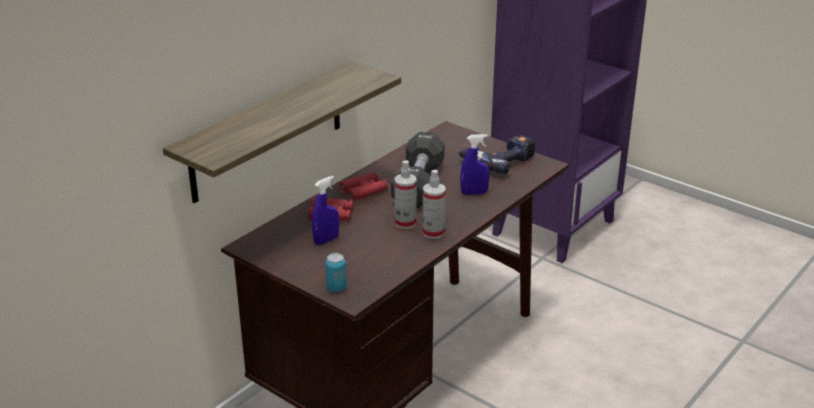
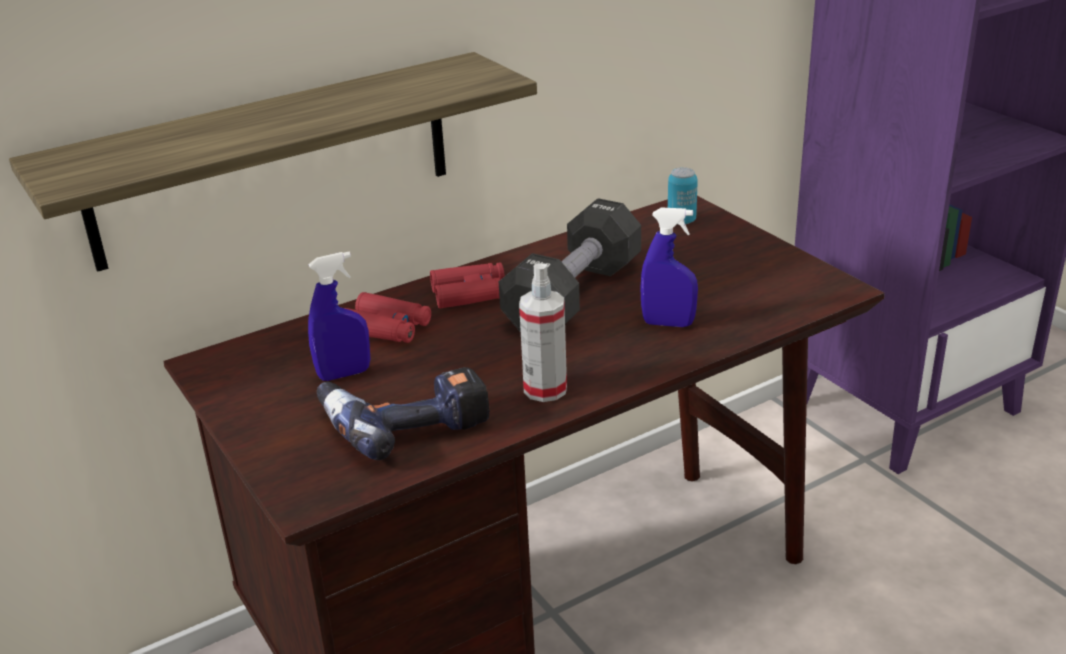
camera: 20 degrees right, 0 degrees up
can [325,253,347,292] -> can moved to [668,167,698,224]
spray bottle [395,160,417,229] -> none
power drill [459,135,535,174] -> power drill moved to [317,367,490,460]

